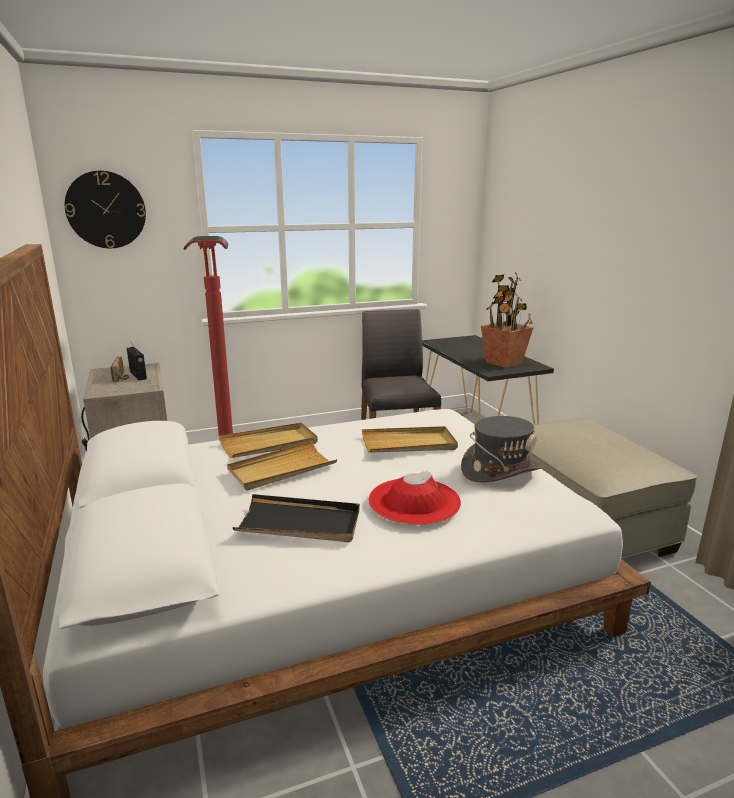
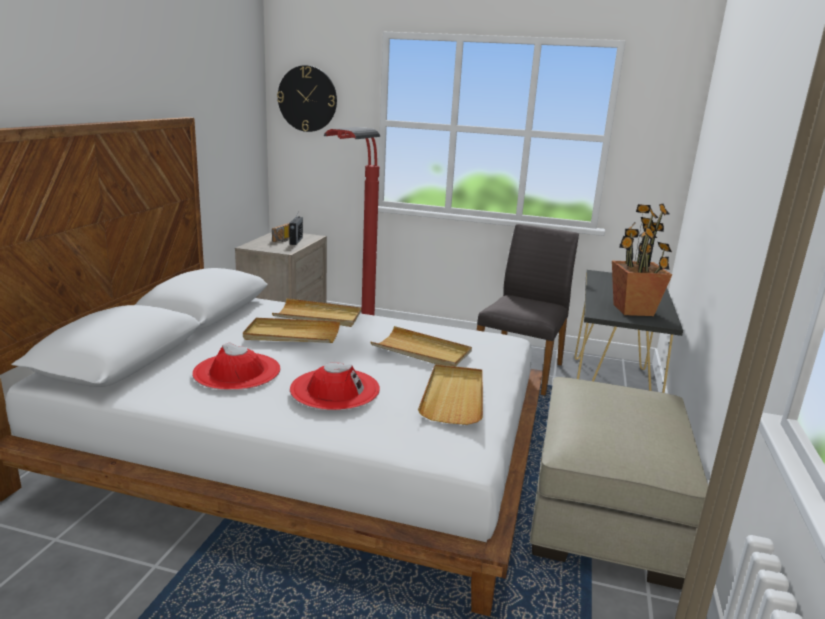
camera: 35 degrees right, 0 degrees up
black tray [233,494,360,542] -> red hat [192,342,281,390]
grey hat [461,416,541,482] -> beige tray [418,364,483,425]

